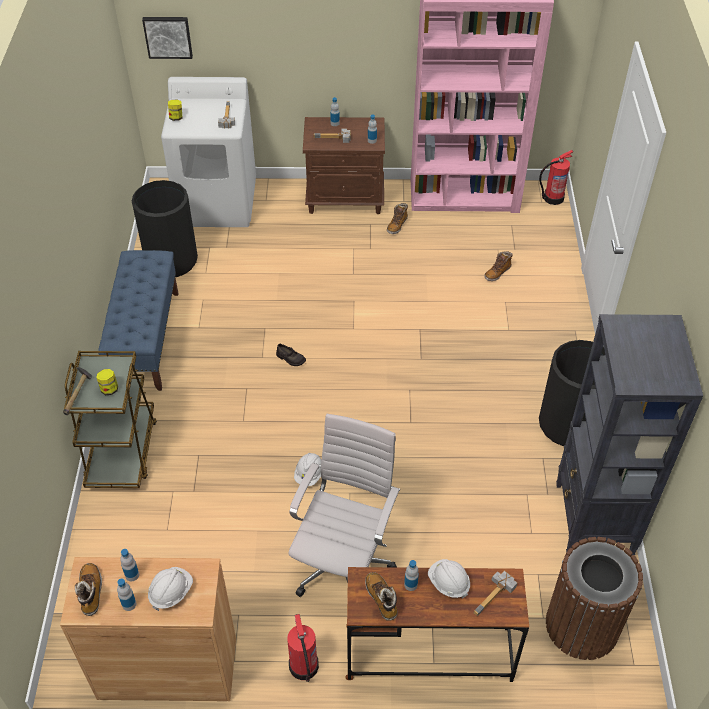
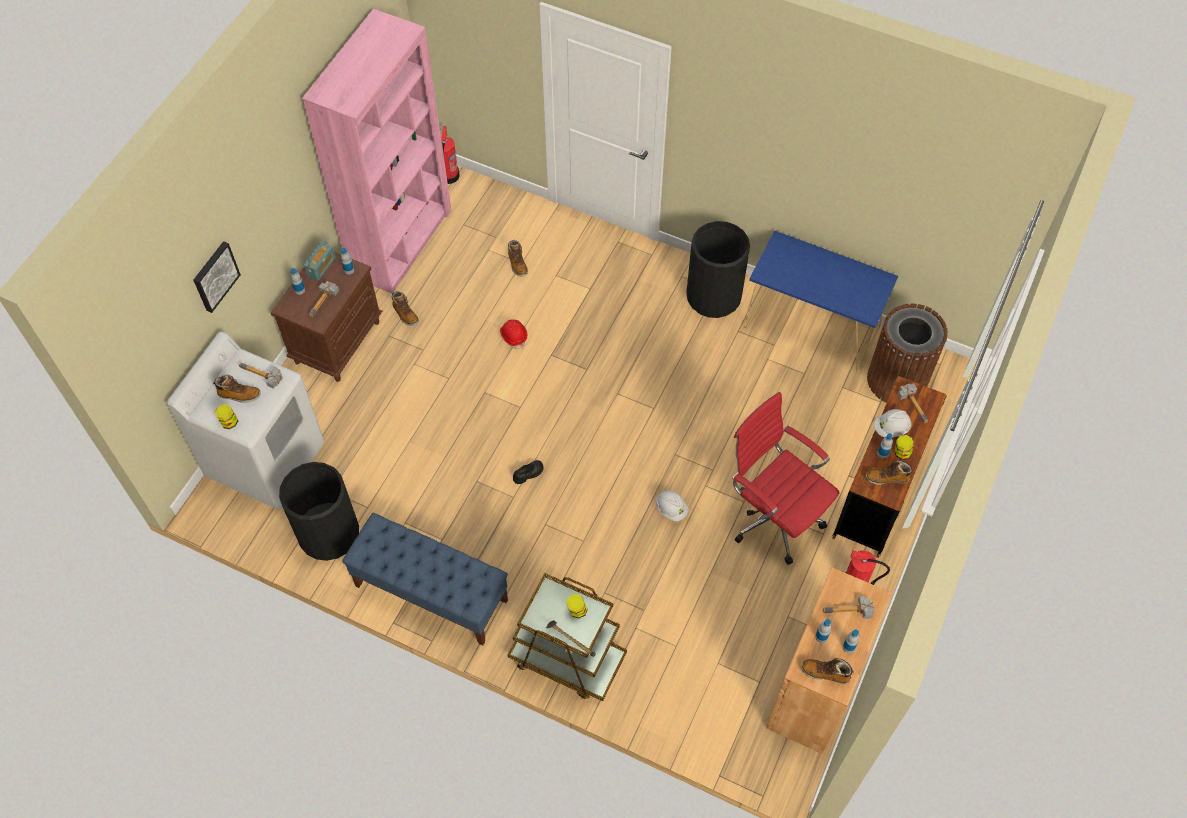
camera: 65 degrees left, 10 degrees up
picture [142,17,193,59] -> picture moved to [193,241,241,313]
white hard hat [148,567,193,611] -> hammer [823,596,874,619]
white office chair [288,414,400,597] -> red office chair [732,392,839,565]
black bookcase [556,314,703,555] -> blue console table [744,230,898,371]
none -> boot [213,375,261,403]
none -> radio [304,241,336,281]
none -> red hard hat [500,319,527,349]
none -> jar [895,435,914,460]

